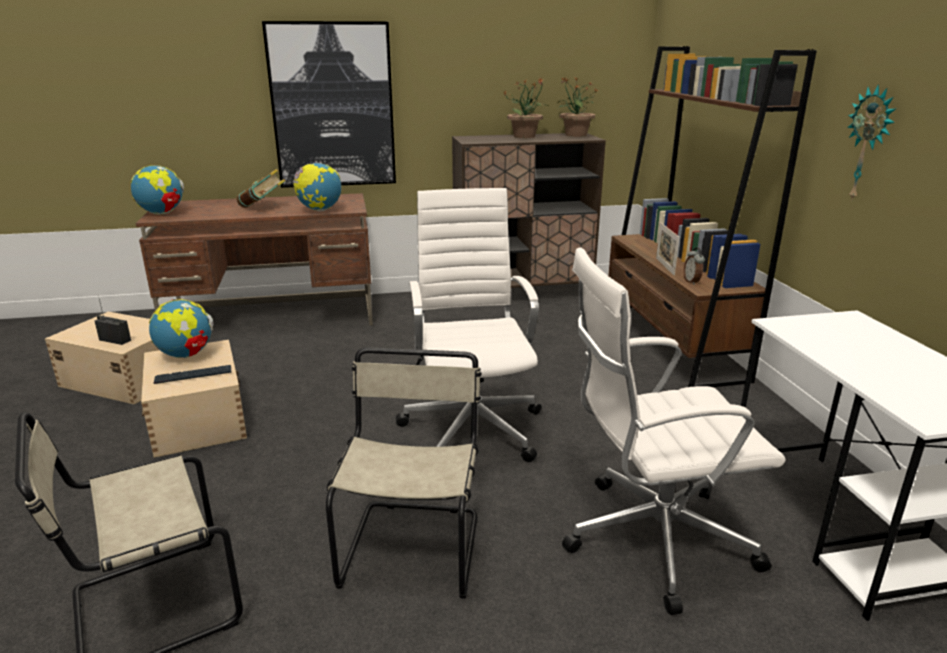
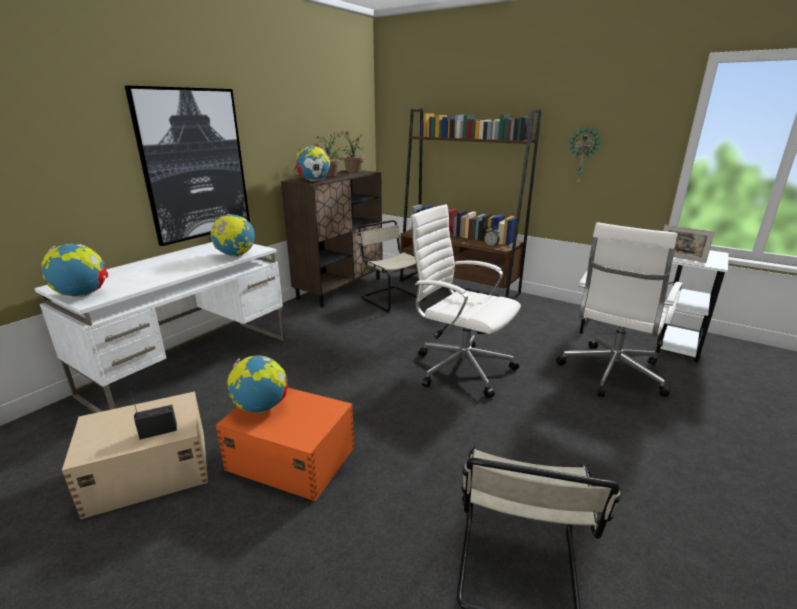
camera: 45 degrees left, 0 degrees up
brown desk [136,193,373,326] -> white desk [34,242,286,413]
beige storage box [141,340,247,458] -> orange storage box [216,388,355,501]
keyboard [154,365,231,384] -> none
book [236,169,285,208] -> none
beige chair [326,347,482,599] -> beige chair moved to [358,220,426,313]
picture frame [656,222,680,275] -> picture frame moved to [663,225,715,263]
none -> globe [296,146,330,181]

